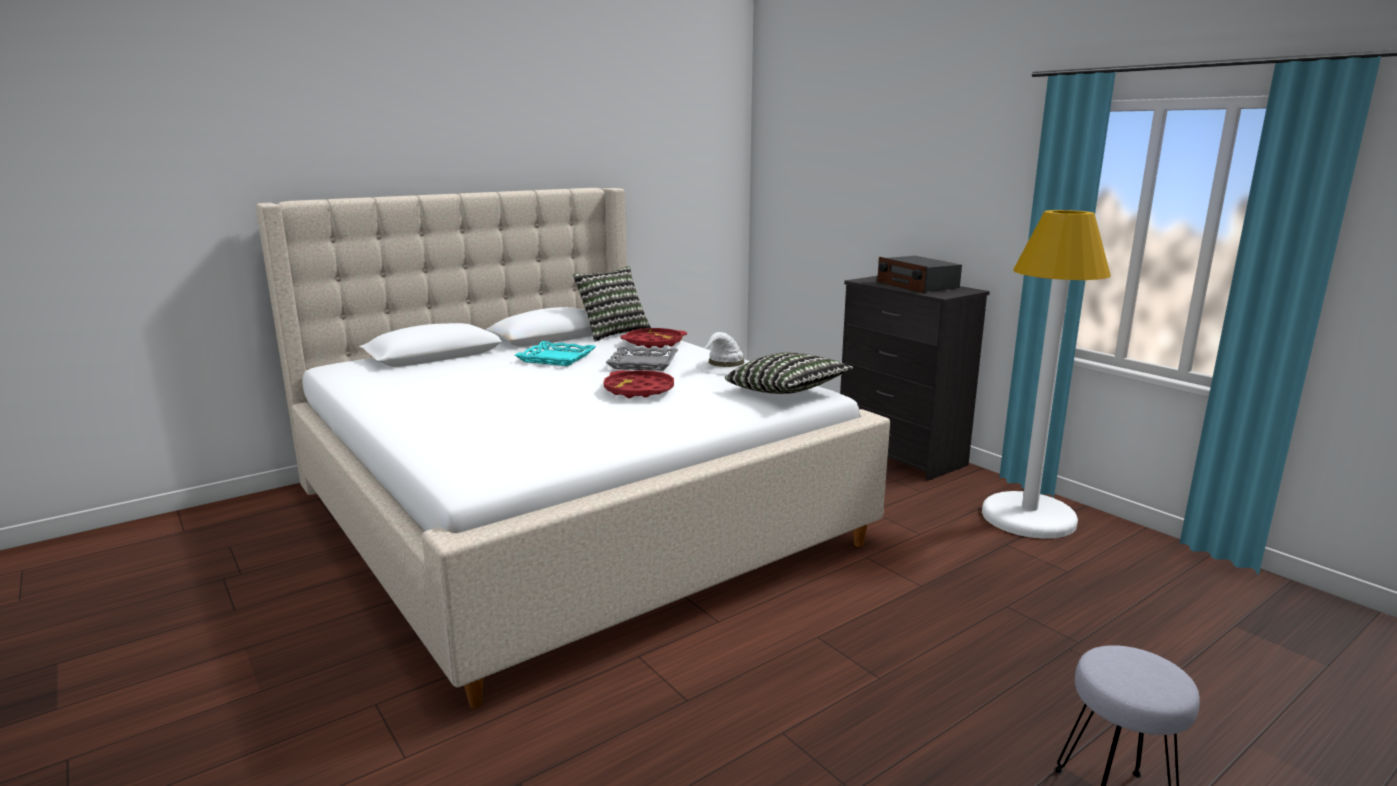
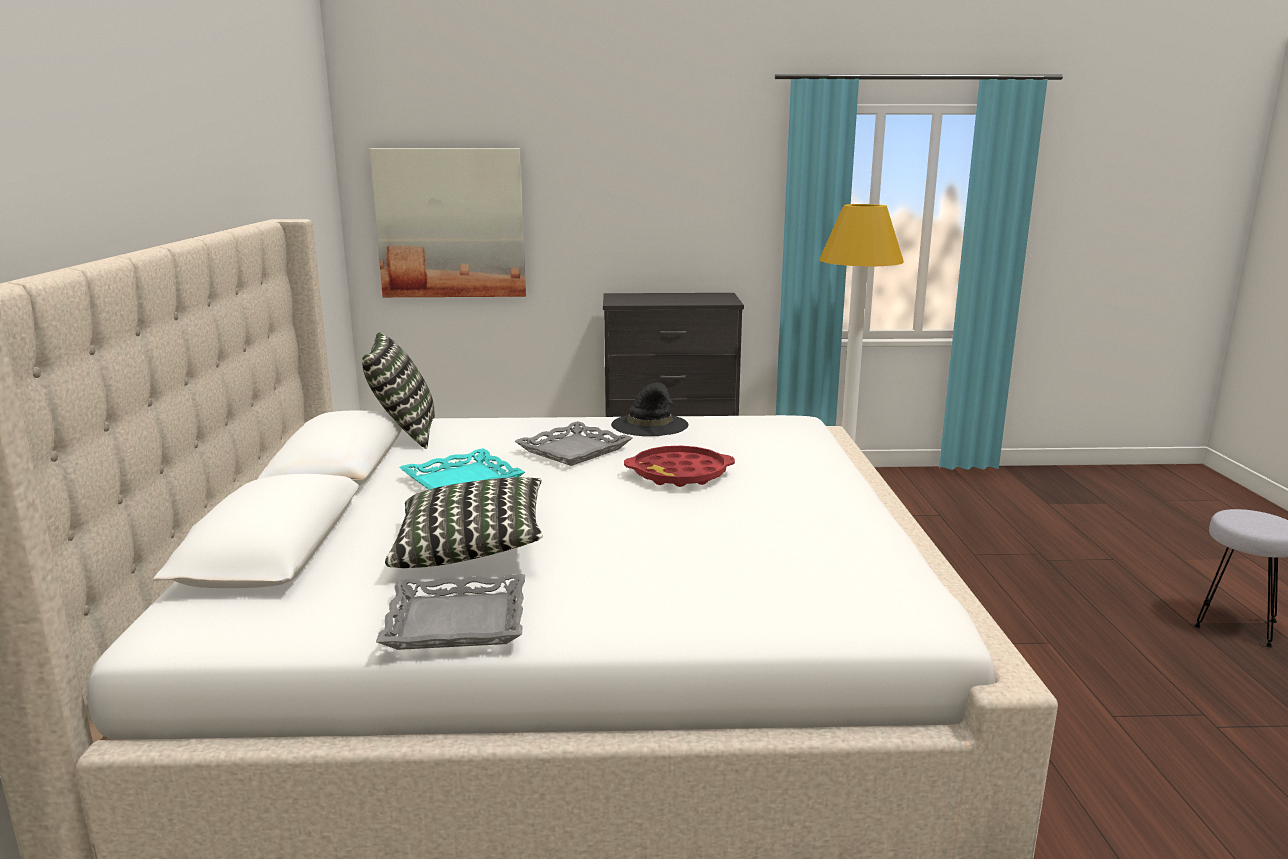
camera: 55 degrees left, 0 degrees up
red tray [620,328,687,348] -> none
white hat [696,332,750,375] -> black hat [611,383,689,436]
pillow [725,352,853,394] -> pillow moved to [385,477,543,568]
radio [877,256,962,293] -> none
none -> picture [370,148,526,297]
none -> grey tray [376,574,525,650]

